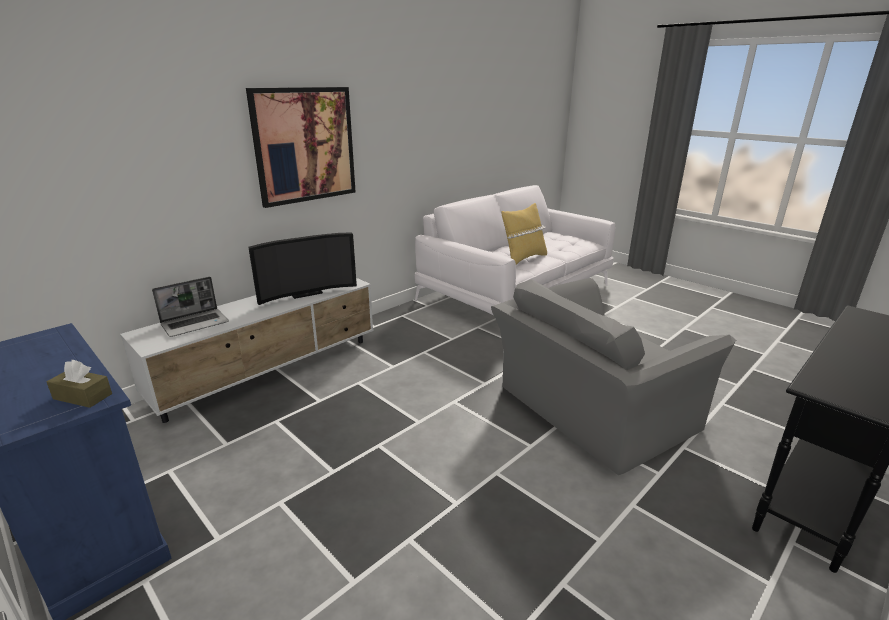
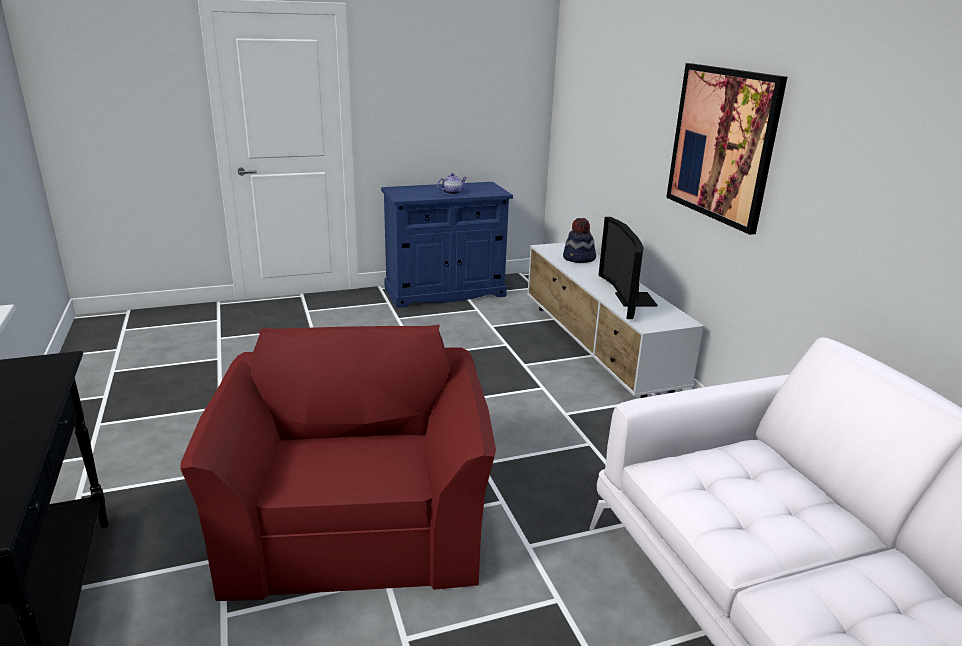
camera: 115 degrees right, 0 degrees up
brown tissue box [47,360,112,408] -> none
laptop [152,277,229,337] -> hat [563,218,596,263]
grey armchair [491,278,736,475] -> red armchair [180,325,496,601]
yellow pillow [501,203,547,265] -> none
none -> teapot [437,173,467,194]

